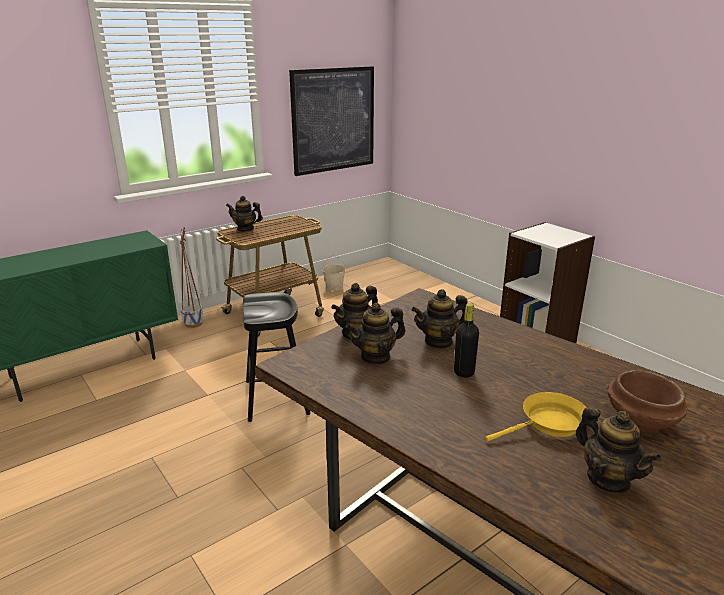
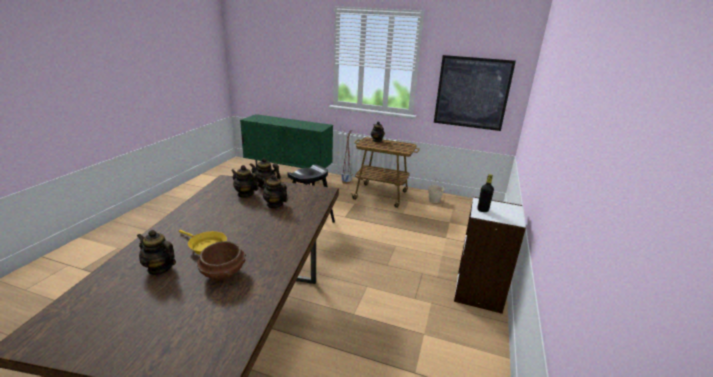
camera: 55 degrees right, 0 degrees up
black bottle [454,303,479,378] -> black bottle moved to [477,174,494,212]
teapot [576,406,661,493] -> teapot turned 90 degrees clockwise [137,230,176,275]

